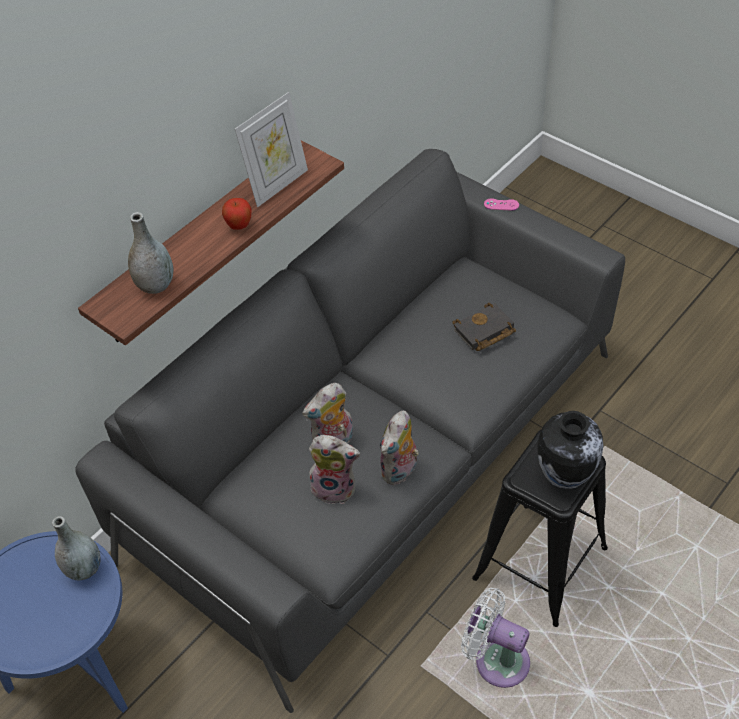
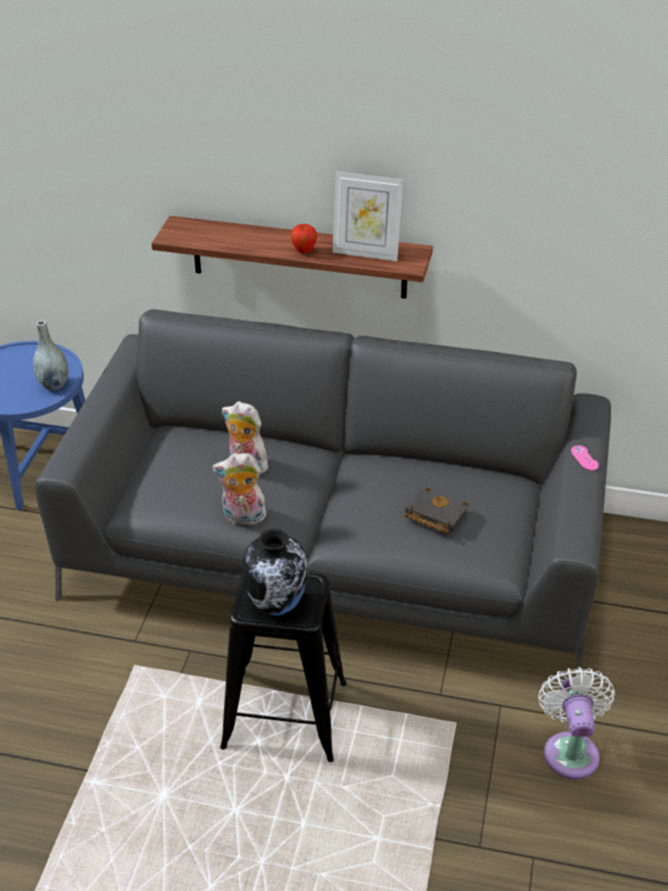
camera: 60 degrees right, 10 degrees down
grey vase [128,212,173,294] -> none
plush toy [306,435,360,504] -> none
white fan [461,588,530,688] -> white fan moved to [538,667,615,779]

